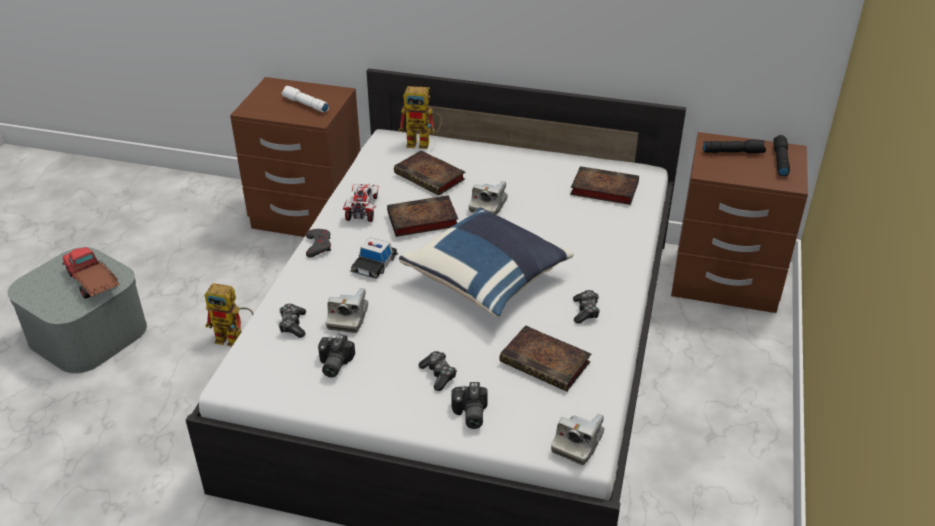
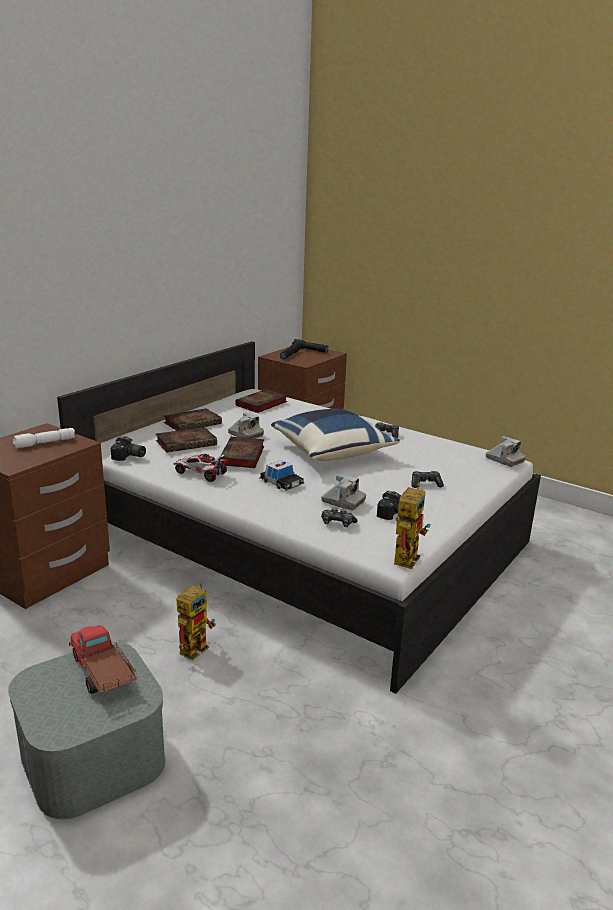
camera: 70 degrees left, 15 degrees down
toy truck [63,247,120,299] -> toy truck turned 75 degrees clockwise [69,625,137,694]
grey game controller [306,229,331,258] -> none
toy robot [398,86,442,149] -> toy robot moved to [394,483,430,569]
camera [451,382,488,429] -> camera moved to [111,436,146,461]
book [499,325,591,392] -> book moved to [164,408,222,431]

